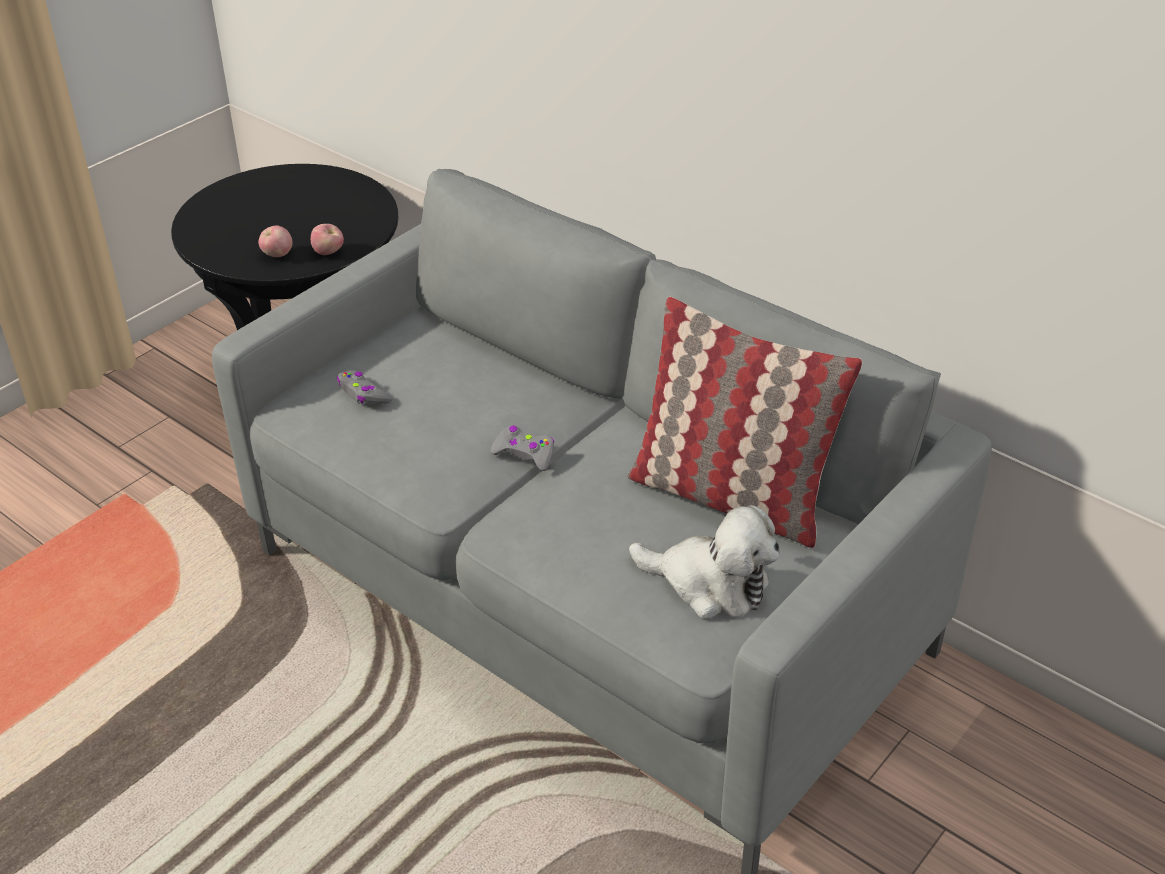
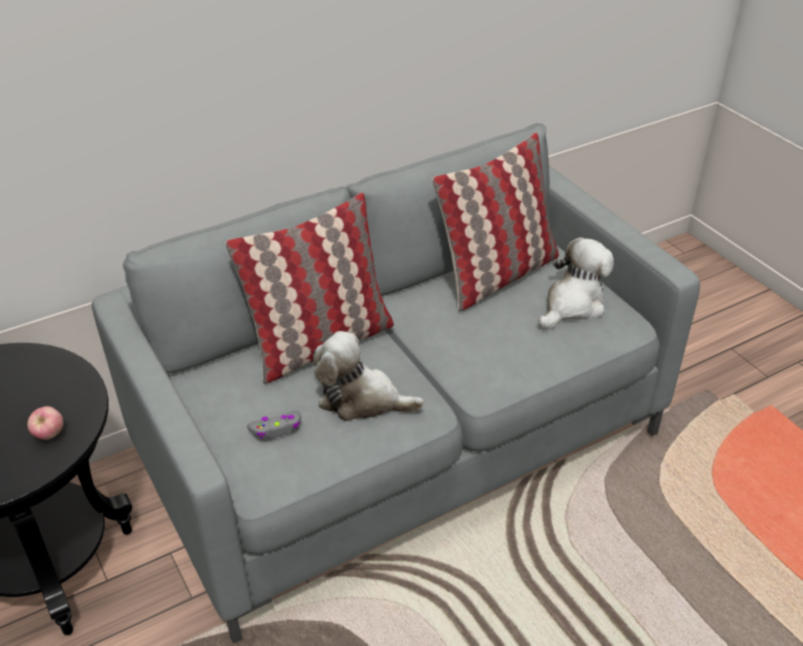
camera: 70 degrees left, 0 degrees up
apple [311,224,344,255] -> none
grey game controller [491,425,554,471] -> none
none -> pillow [225,192,394,384]
none -> plush toy [313,331,424,421]

